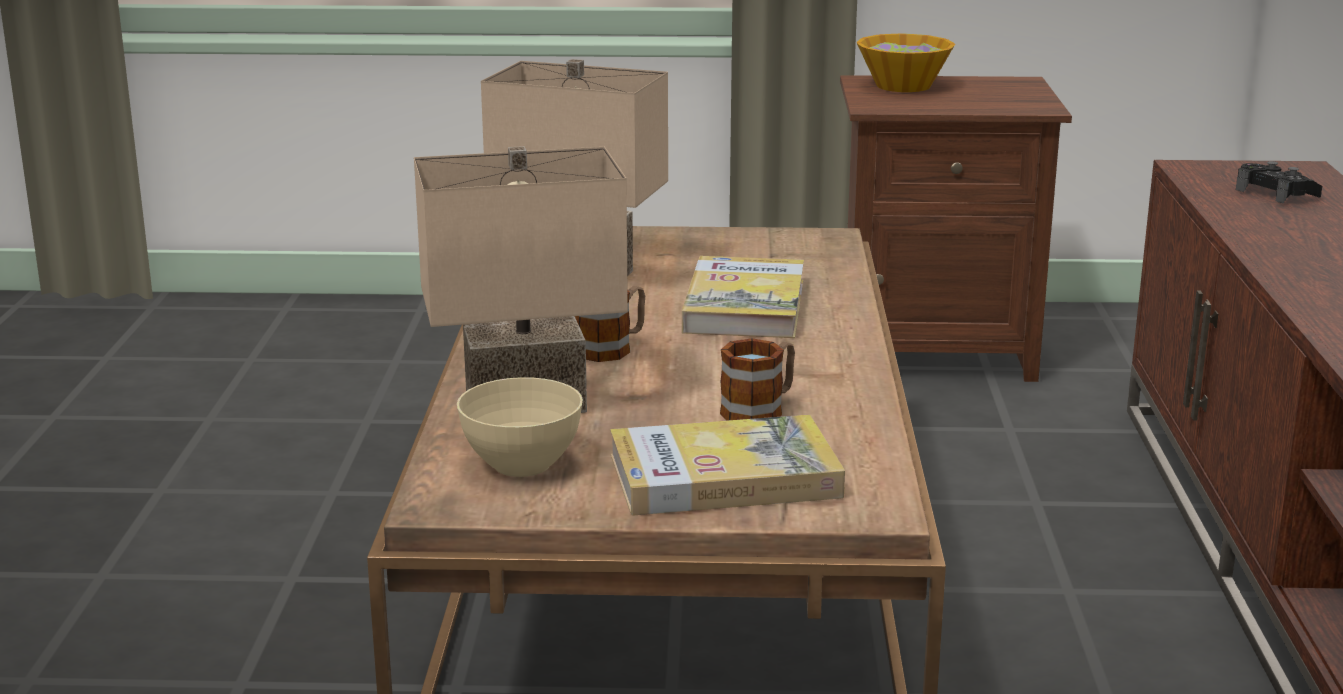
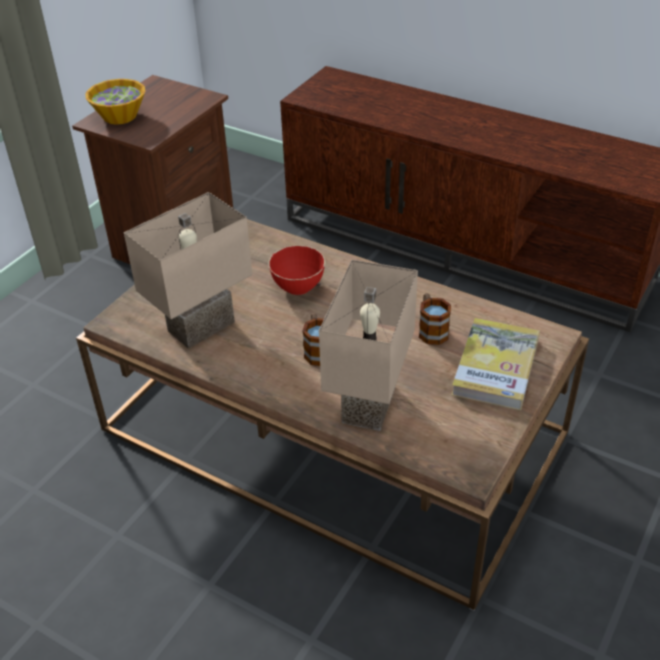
camera: 60 degrees left, 20 degrees up
beige bowl [457,377,583,477] -> none
book [682,256,804,338] -> red bowl [269,246,325,295]
black game controller [1236,161,1322,204] -> none

